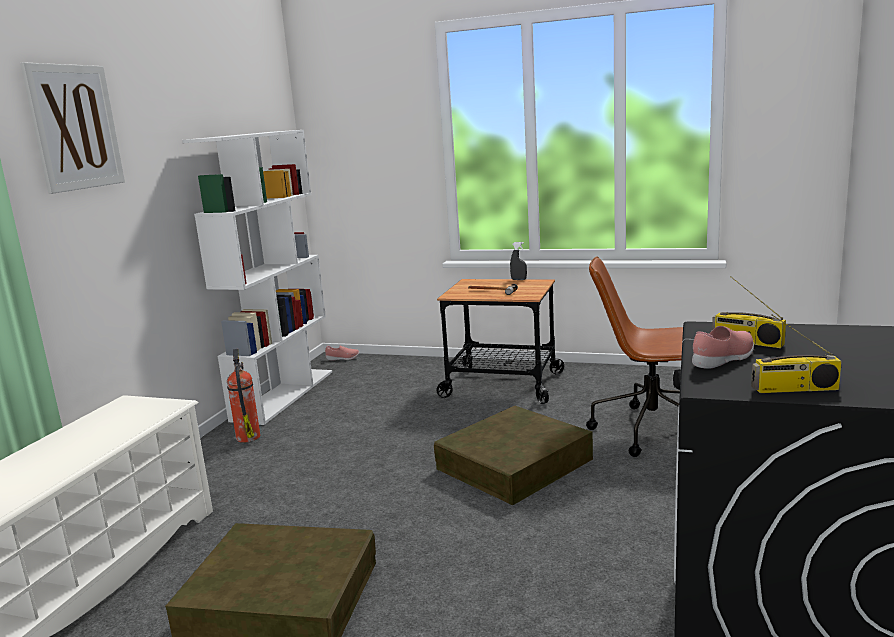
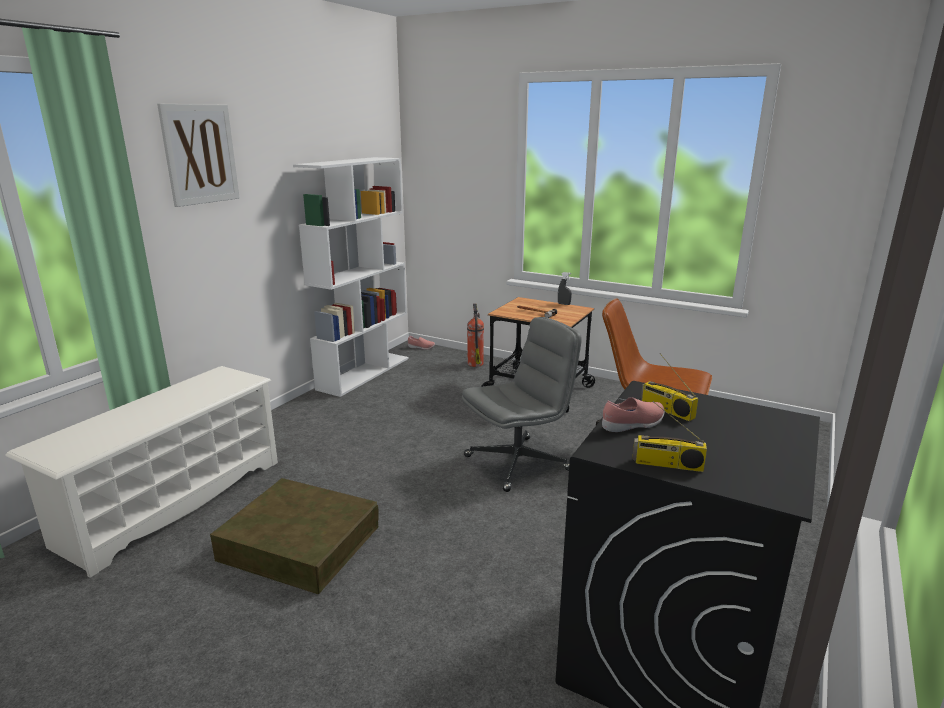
camera: 10 degrees right, 5 degrees up
fire extinguisher [227,349,260,443] -> fire extinguisher moved to [467,304,484,367]
brown storage box [434,406,593,505] -> grey office chair [462,317,582,492]

